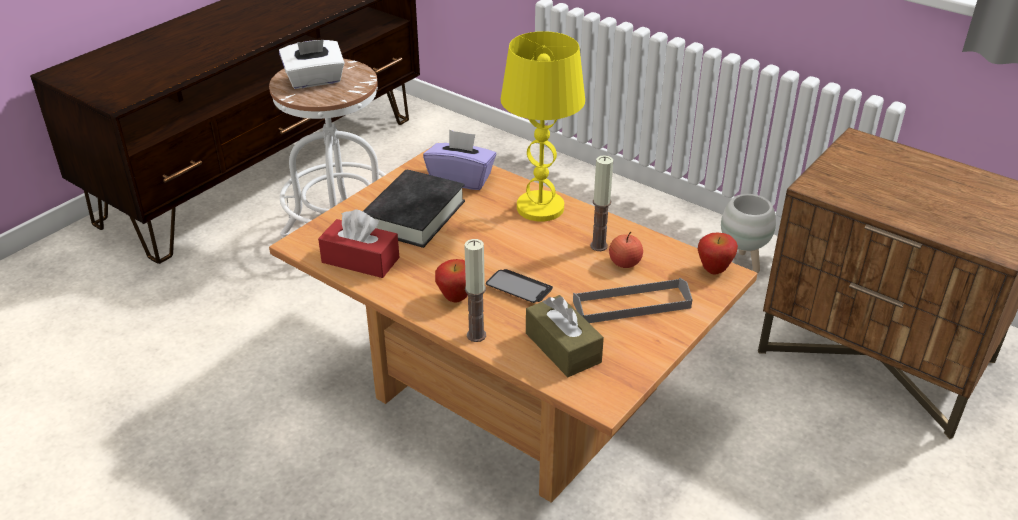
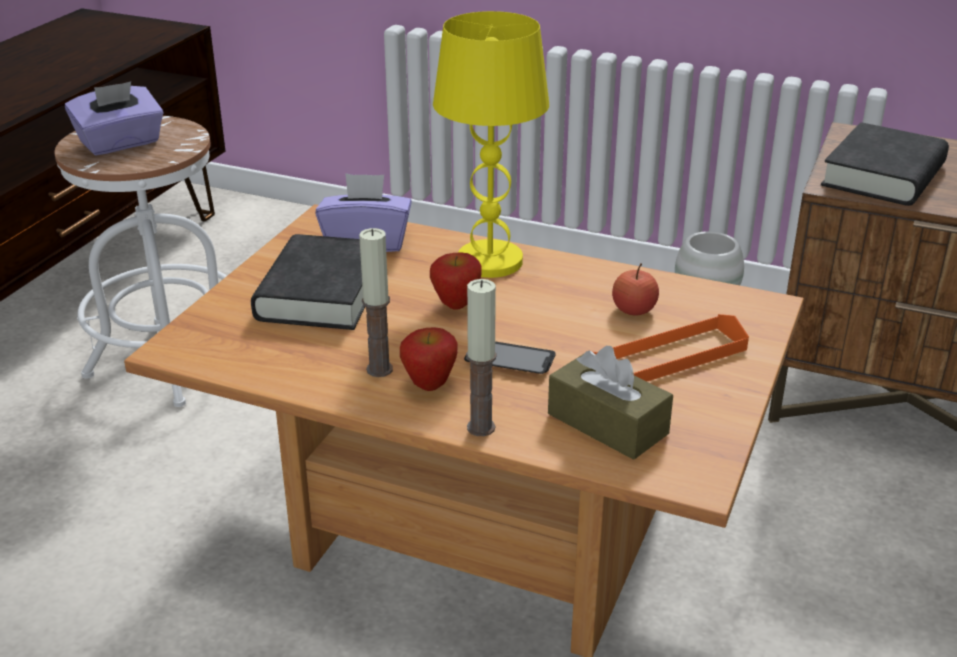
camera: 15 degrees left, 5 degrees down
white tissue box [279,40,345,89] -> purple tissue box [65,81,164,156]
red tissue box [318,209,400,278] -> none
grey tray [573,278,693,323] -> orange tray [593,314,749,381]
candle [590,155,613,251] -> candle moved to [359,228,393,377]
apple [698,233,738,275] -> apple moved to [430,253,482,310]
none -> black book [821,122,949,206]

